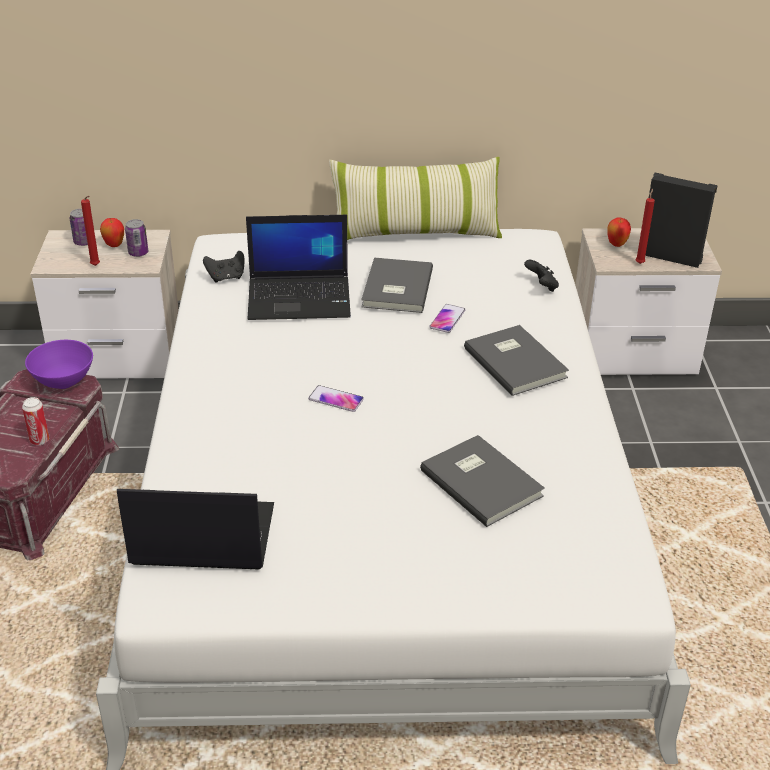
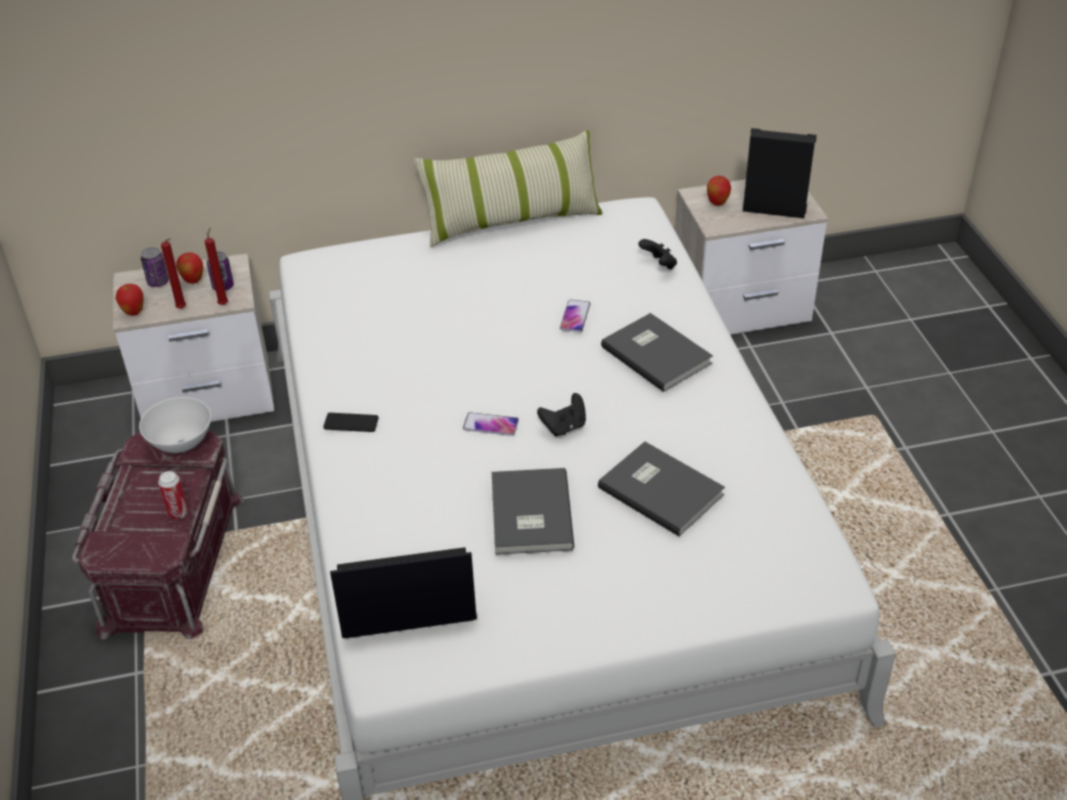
camera: 10 degrees left, 5 degrees up
purple bowl [25,340,93,389] -> white bowl [139,397,211,453]
black game controller [203,251,245,283] -> black game controller moved to [537,393,586,437]
laptop [246,215,351,320] -> none
grey book [361,258,433,313] -> grey book moved to [492,468,574,555]
red candle [636,189,655,264] -> red candle moved to [205,228,228,305]
none -> apple [115,284,144,316]
none -> phone [323,413,378,432]

